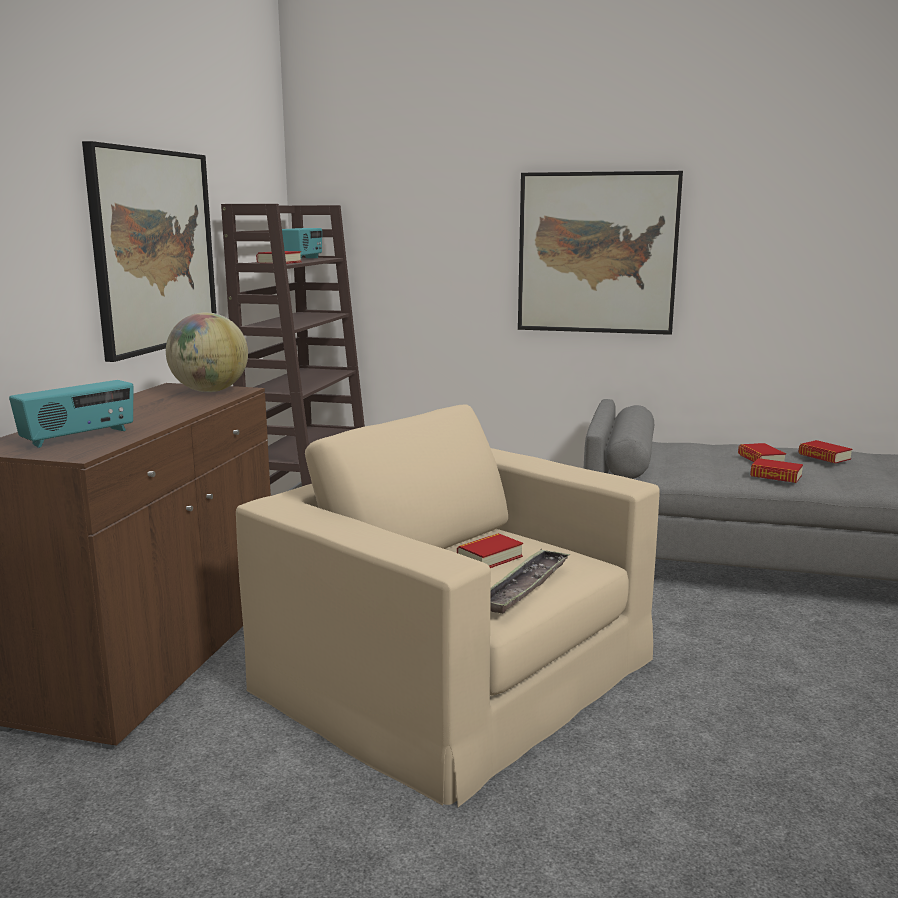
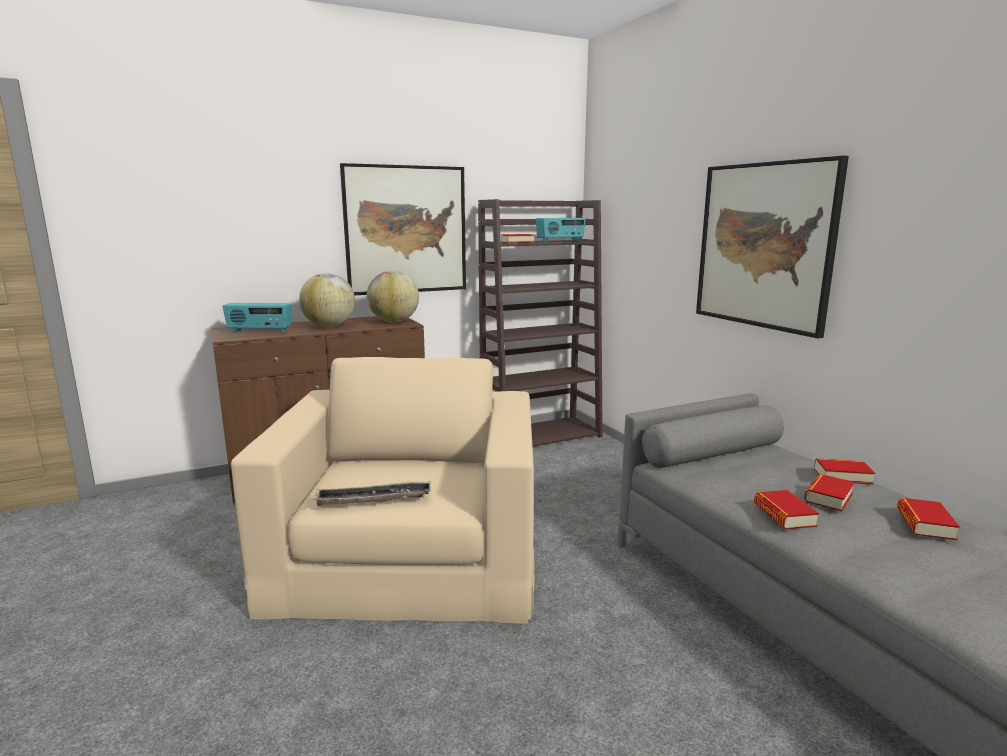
camera: 50 degrees right, 0 degrees up
book [457,533,523,568] -> book moved to [814,458,875,485]
none -> globe [299,273,355,327]

